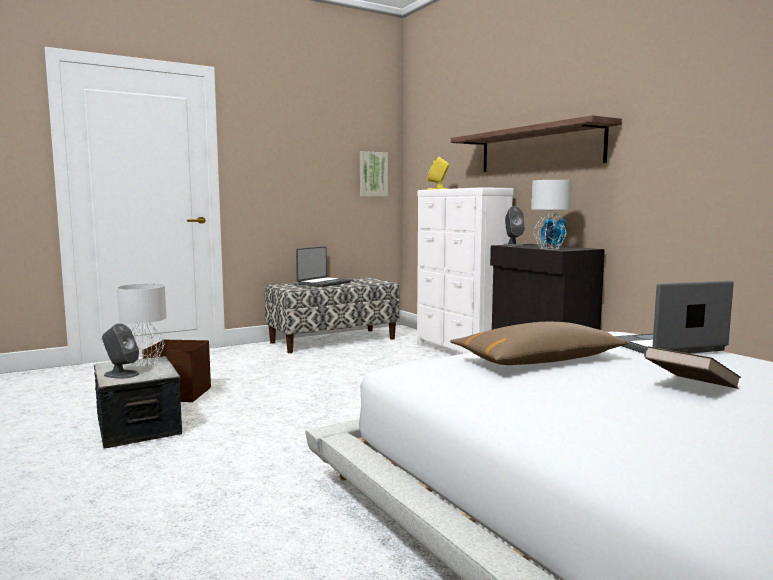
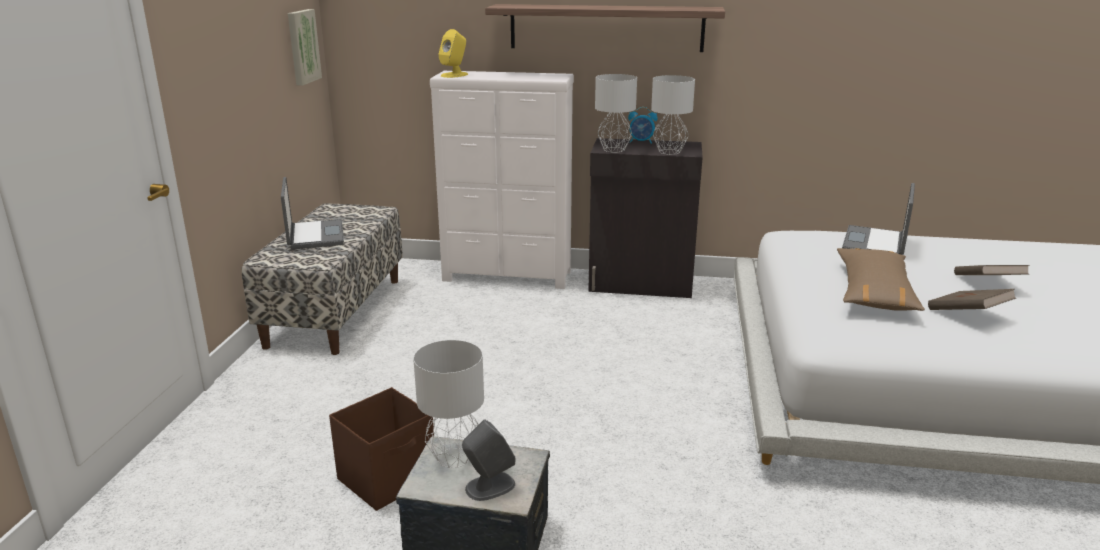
camera: 50 degrees left, 15 degrees up
grey speaker [503,206,525,247] -> grey table lamp [595,74,637,152]
none -> brown book [928,289,1016,310]

